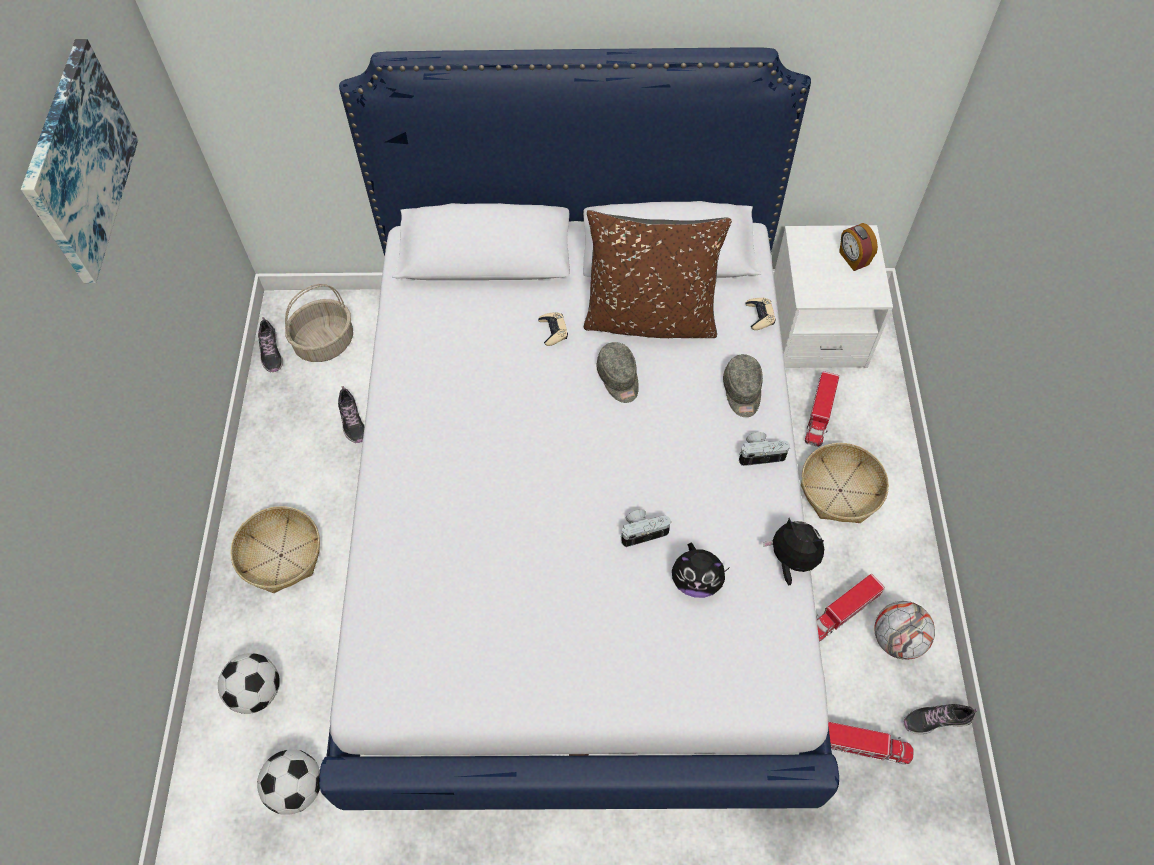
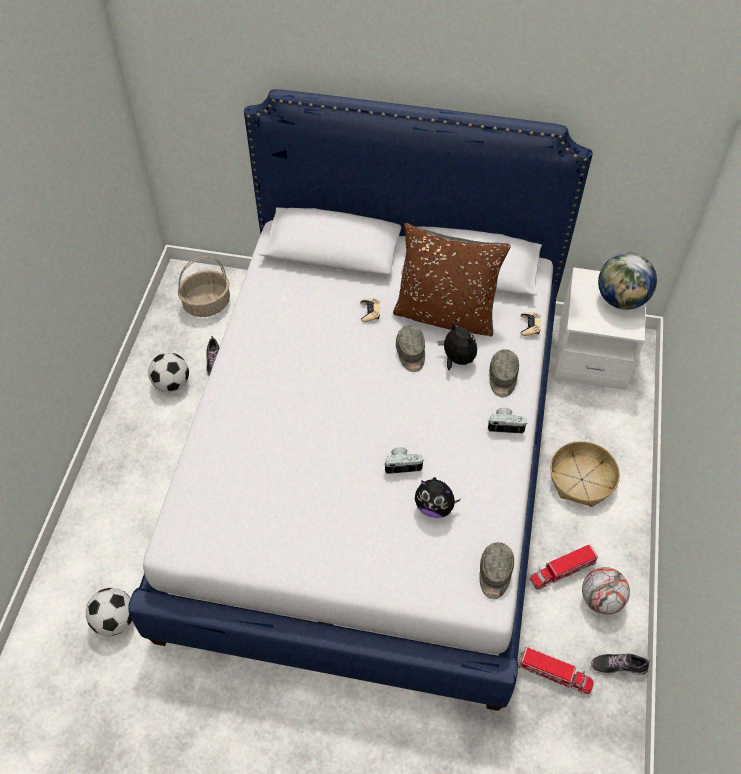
camera: 10 degrees right, 5 degrees down
picture [21,39,138,283] -> none
football [218,653,280,714] -> football moved to [148,353,189,392]
basket [230,506,320,593] -> none
shoe [258,317,283,372] -> none
plush toy [763,518,824,585] -> plush toy moved to [438,322,477,370]
toy truck [805,371,839,447] -> none
alarm clock [839,223,878,271] -> globe [598,252,657,310]
none -> grey cap [479,542,514,599]

